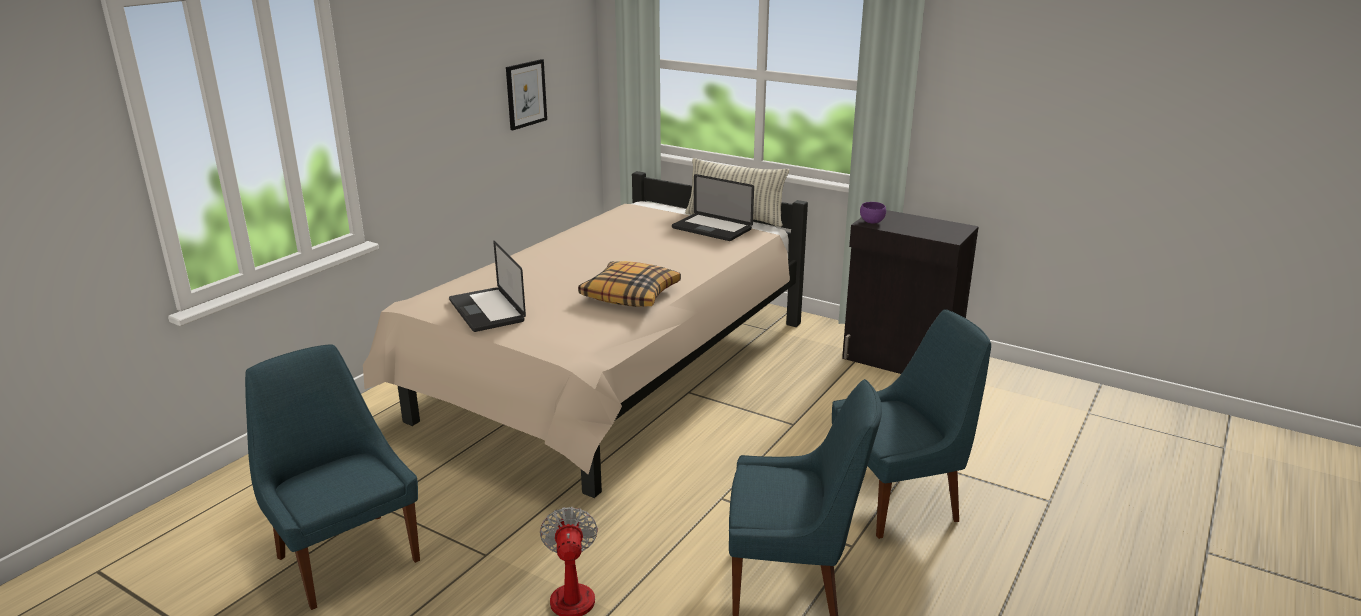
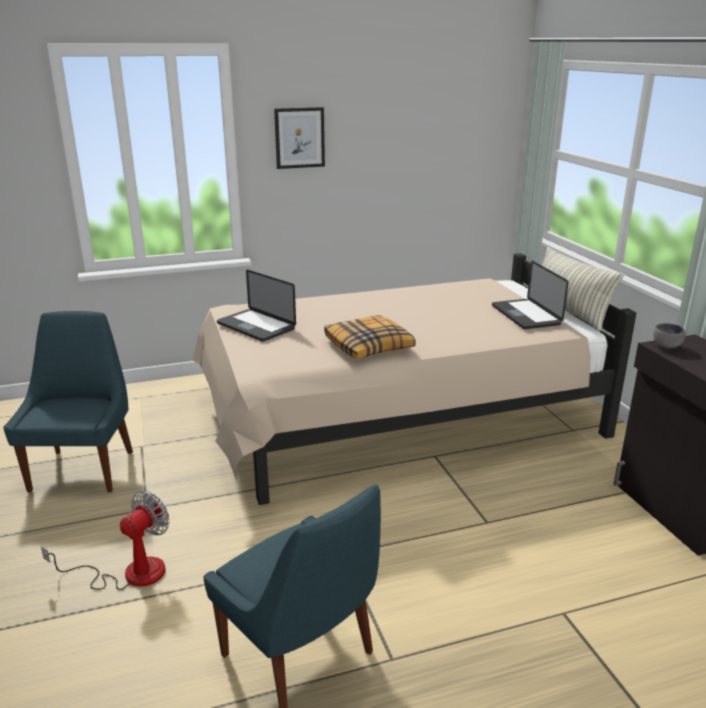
camera: 40 degrees right, 0 degrees up
laptop [449,241,526,332] -> laptop turned 60 degrees counterclockwise [217,270,296,342]
picture [506,59,547,130] -> picture moved to [274,107,325,169]
blue chair [832,309,991,539] -> none
purple bowl [860,202,886,224] -> grey bowl [653,323,685,349]

